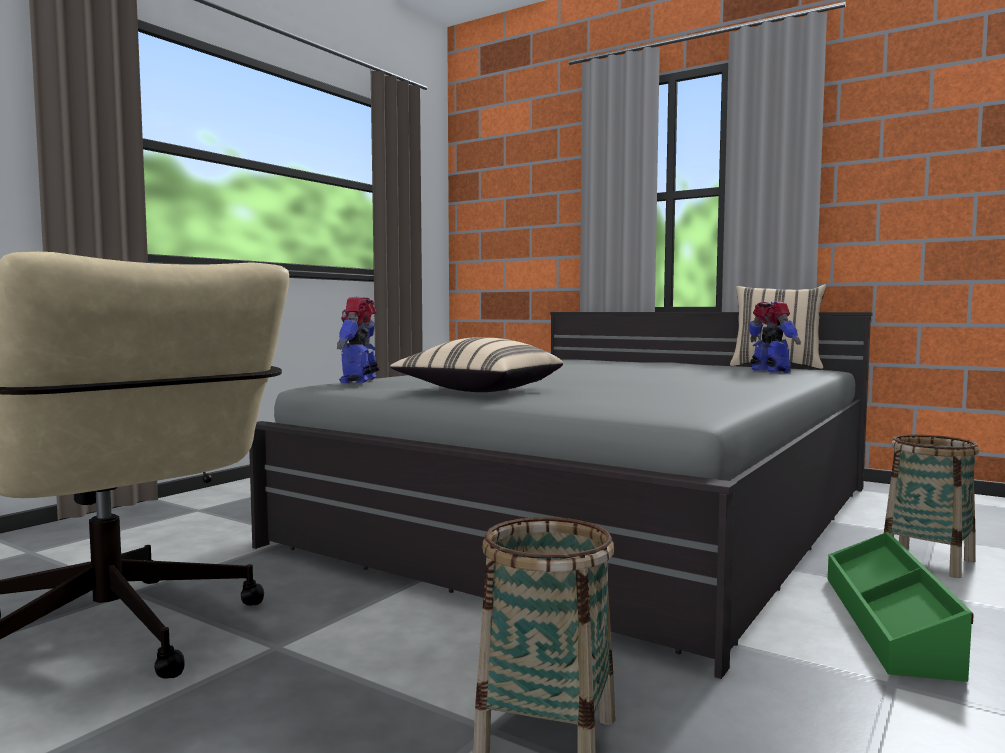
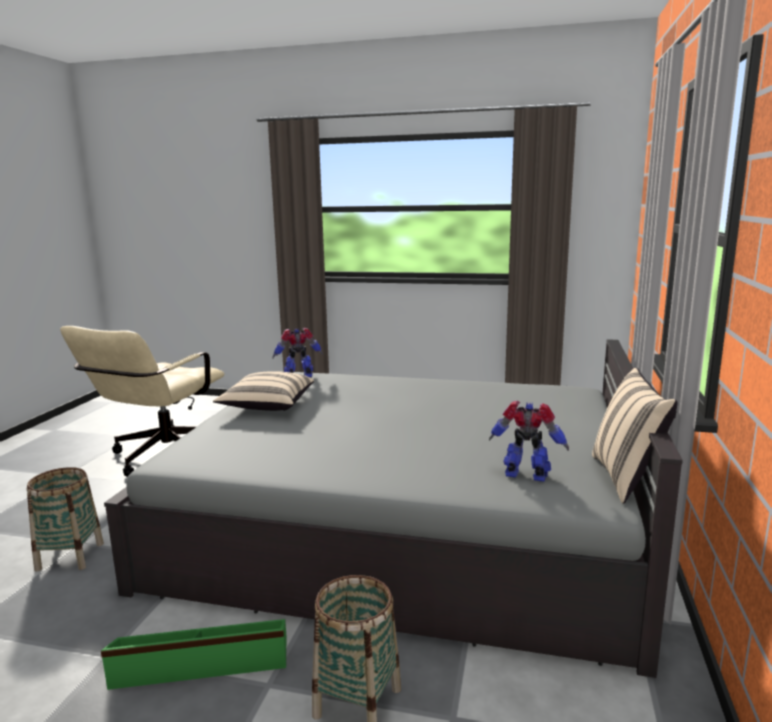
camera: 70 degrees right, 10 degrees up
toy robot [749,301,801,373] -> toy robot turned 120 degrees counterclockwise [489,401,569,482]

